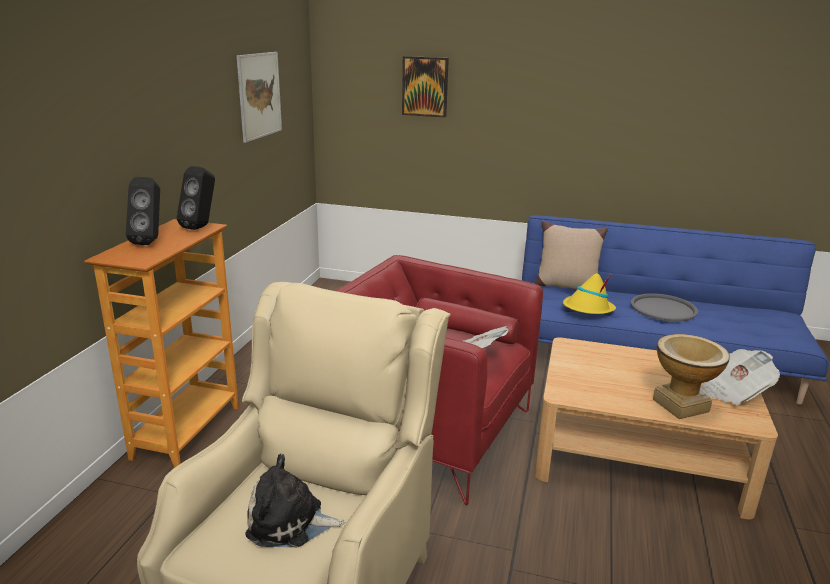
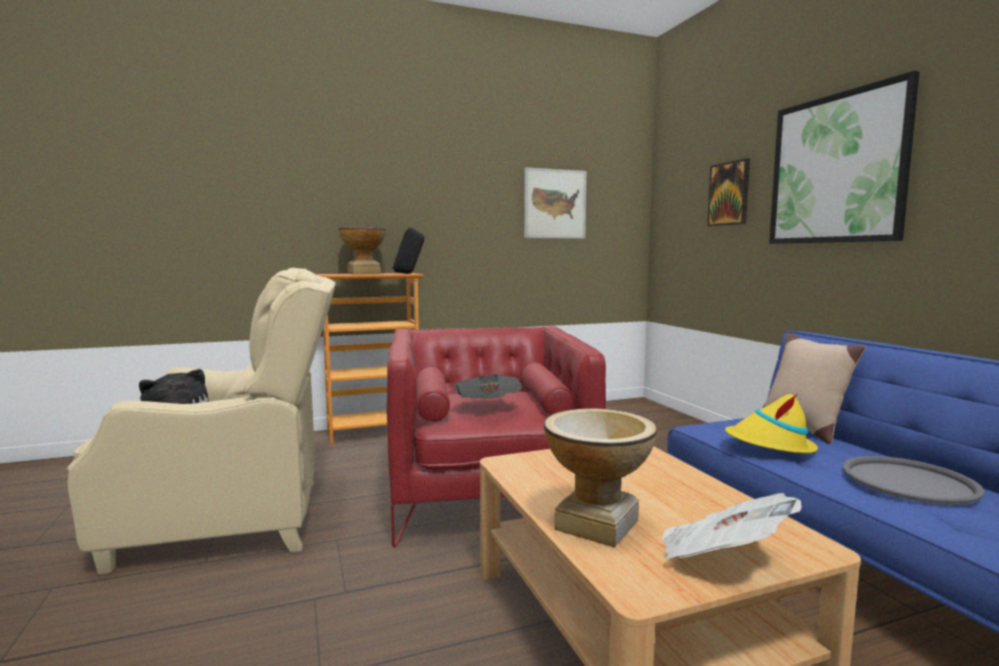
camera: 55 degrees right, 15 degrees down
black speaker [126,177,160,245] -> vase [338,228,386,275]
none -> picture [769,71,919,244]

